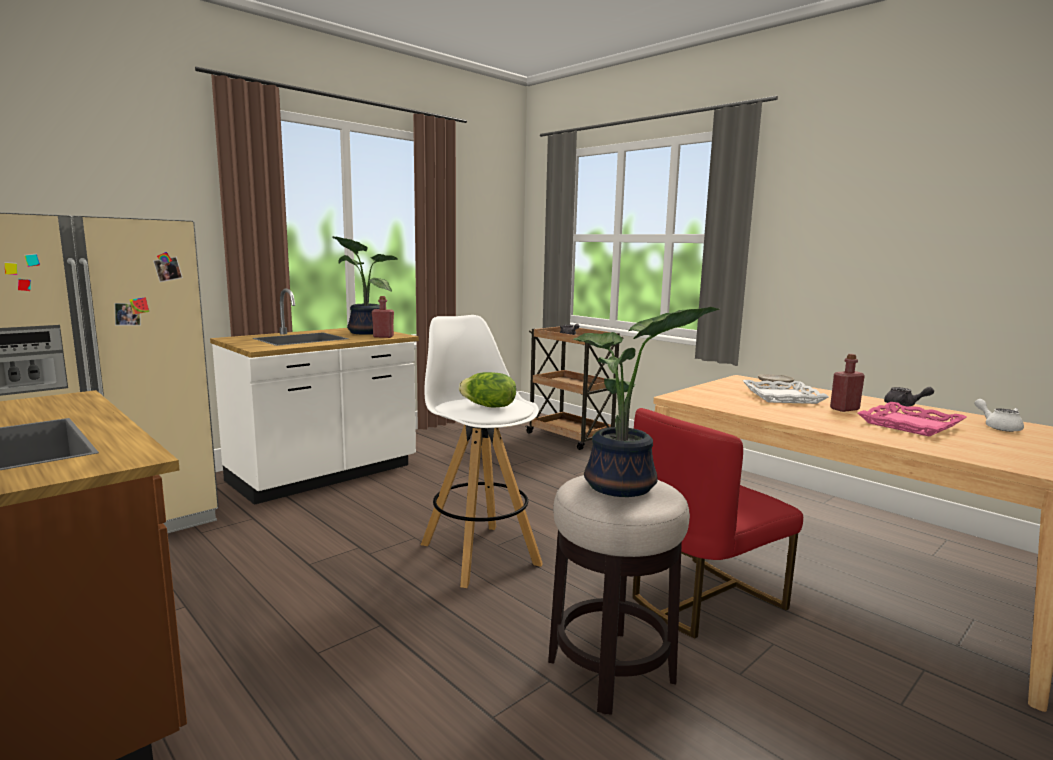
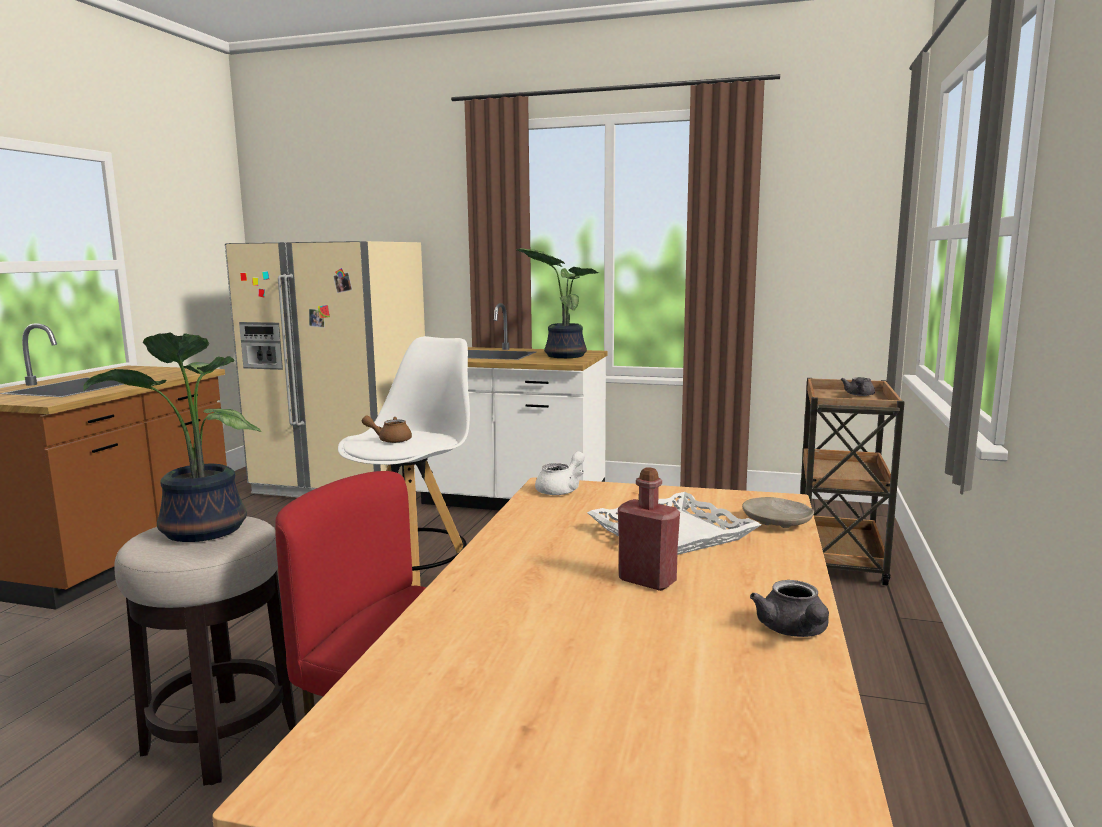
camera: 60 degrees right, 0 degrees up
red bottle [372,296,394,338] -> none
lettuce [459,372,516,408] -> brown teapot [362,415,412,443]
pink tray [858,402,966,437] -> none
white teapot [974,399,1024,432] -> white teapot moved to [535,451,585,495]

